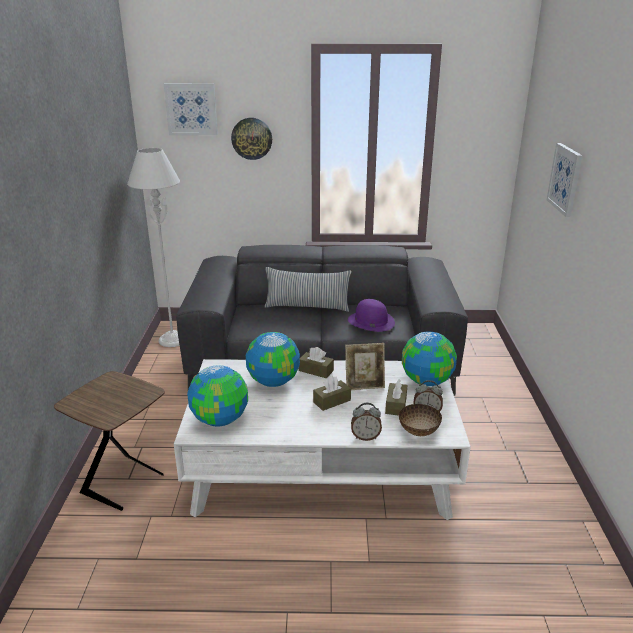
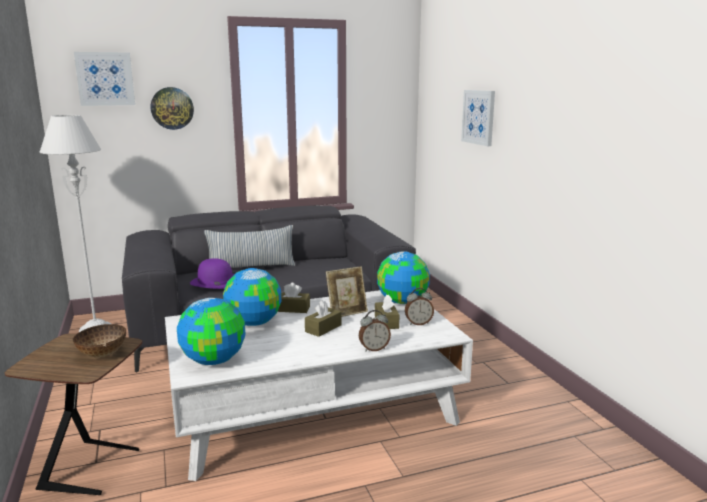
camera: 20 degrees left, 10 degrees down
purple hat [348,299,395,332] -> purple hat moved to [190,258,234,289]
bowl [399,404,442,436] -> bowl moved to [73,324,126,357]

